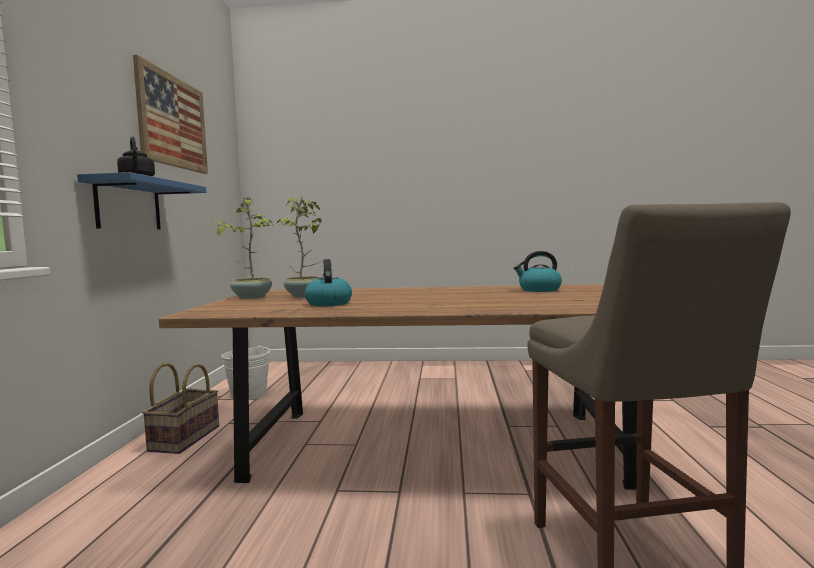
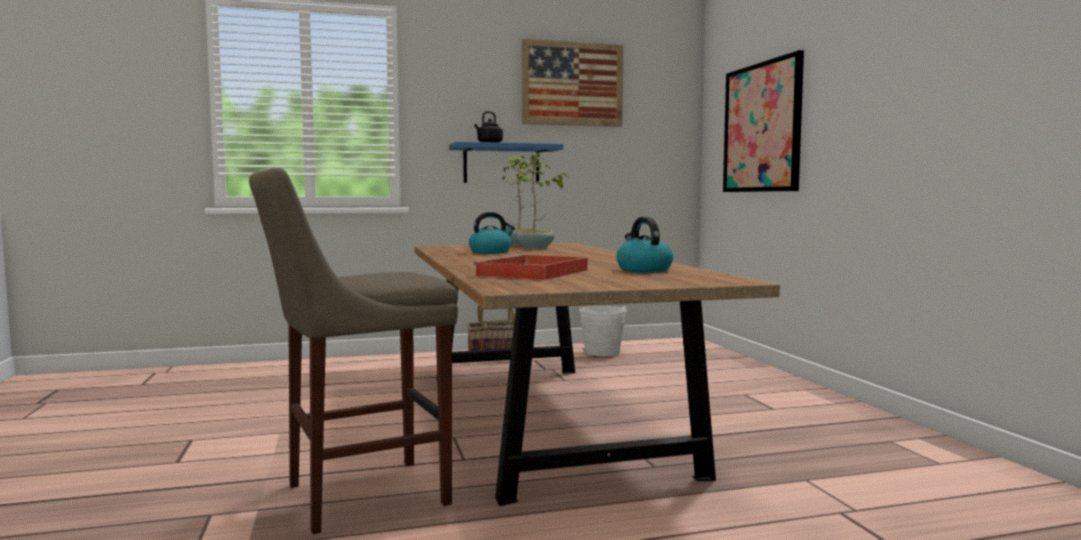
camera: 70 degrees right, 0 degrees up
none -> red tray [473,254,588,280]
none -> picture [723,50,804,192]

